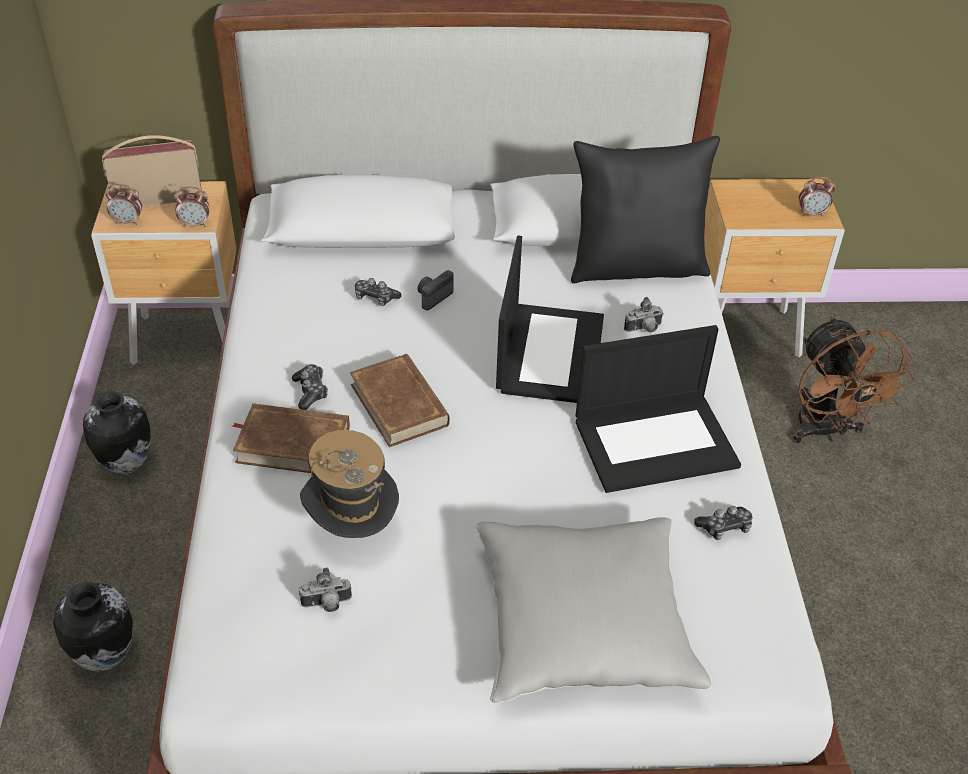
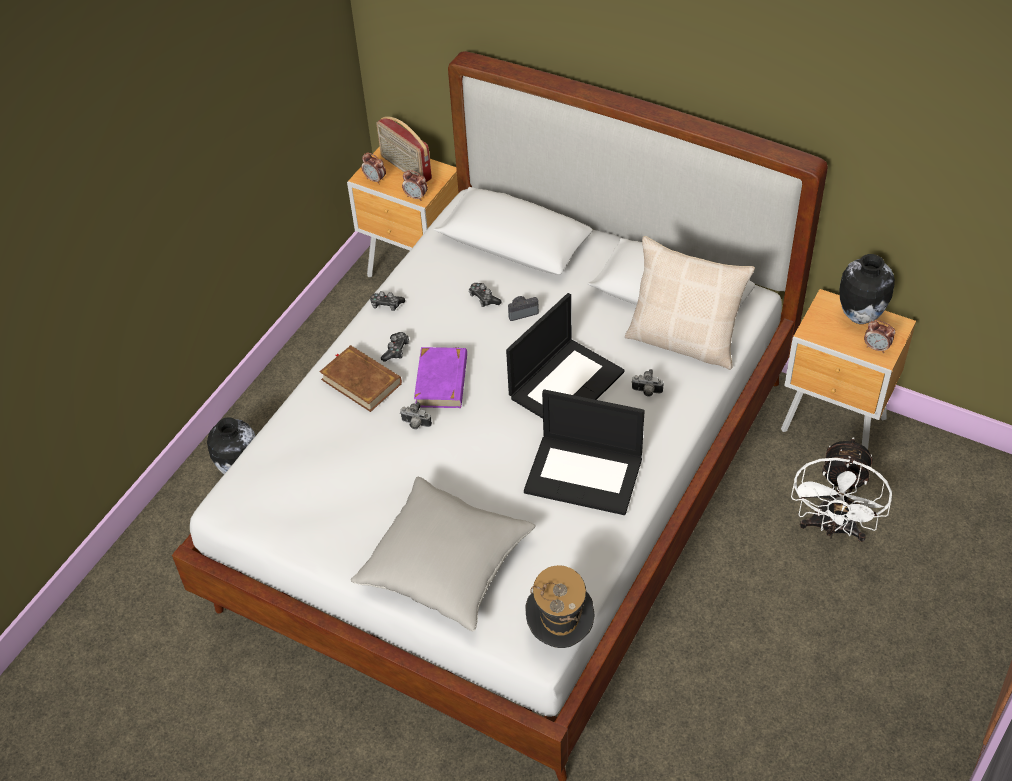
camera: 35 degrees right, 5 degrees up
vase [83,391,151,474] -> vase moved to [839,254,895,324]
radio [102,135,202,207] -> radio turned 150 degrees counterclockwise [376,116,432,182]
camera [299,568,352,612] -> camera moved to [400,402,432,429]
hat [300,430,399,538] -> hat moved to [525,565,594,648]
brown book [350,354,450,447] -> purple book [414,347,467,408]
black pillow [571,136,720,283] -> beige pillow [625,236,755,370]
game controller [694,506,753,540] -> game controller moved to [370,291,405,311]
brown fan [793,316,915,443] -> white fan [791,437,892,542]

